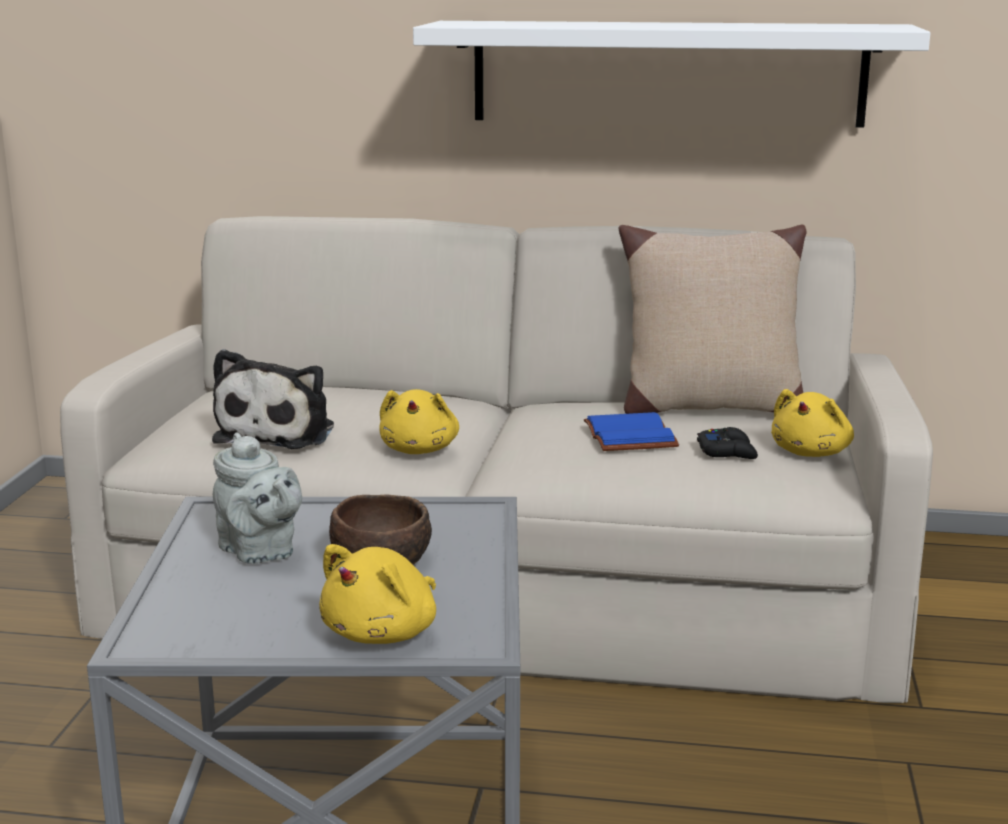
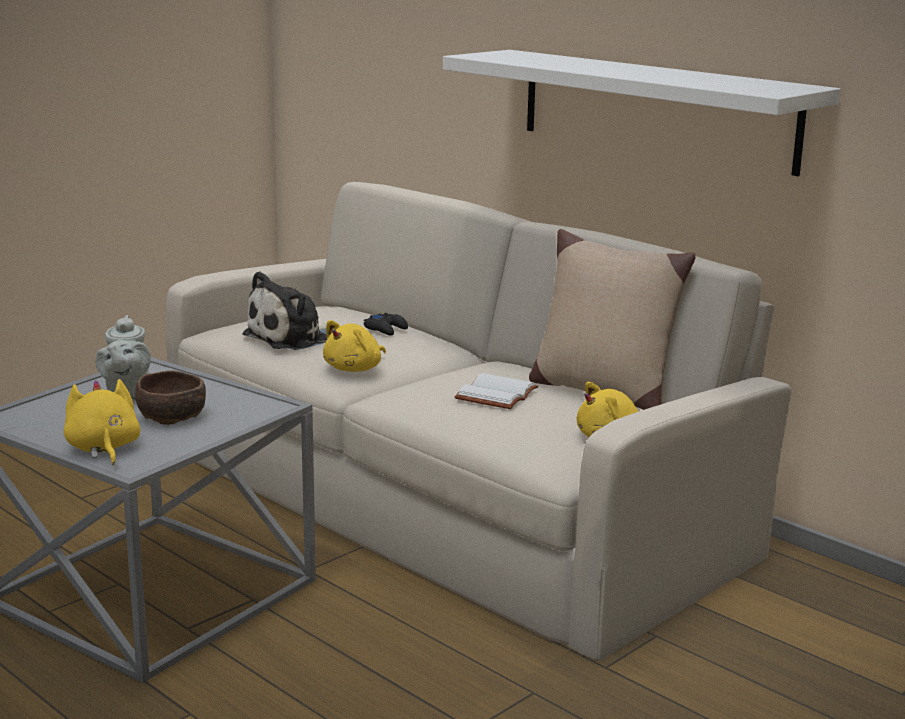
camera: 35 degrees right, 0 degrees up
yellow plush toy [319,544,436,644] -> yellow plush toy turned 90 degrees clockwise [64,379,141,465]
blue book [584,412,679,451] -> white book [455,373,538,409]
black game controller [697,427,758,459] -> black game controller moved to [363,313,408,336]

